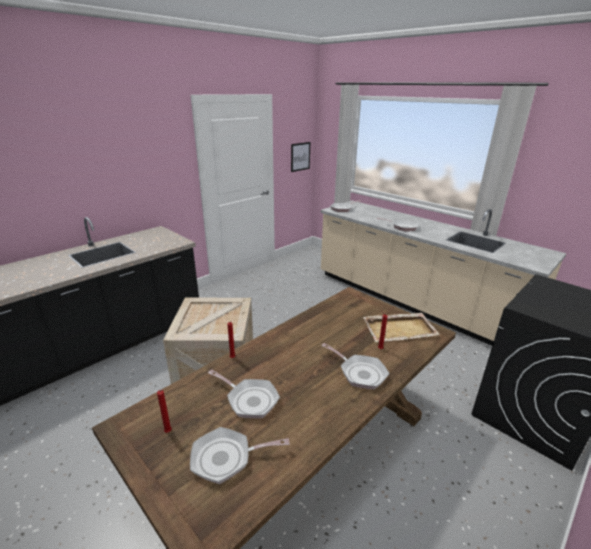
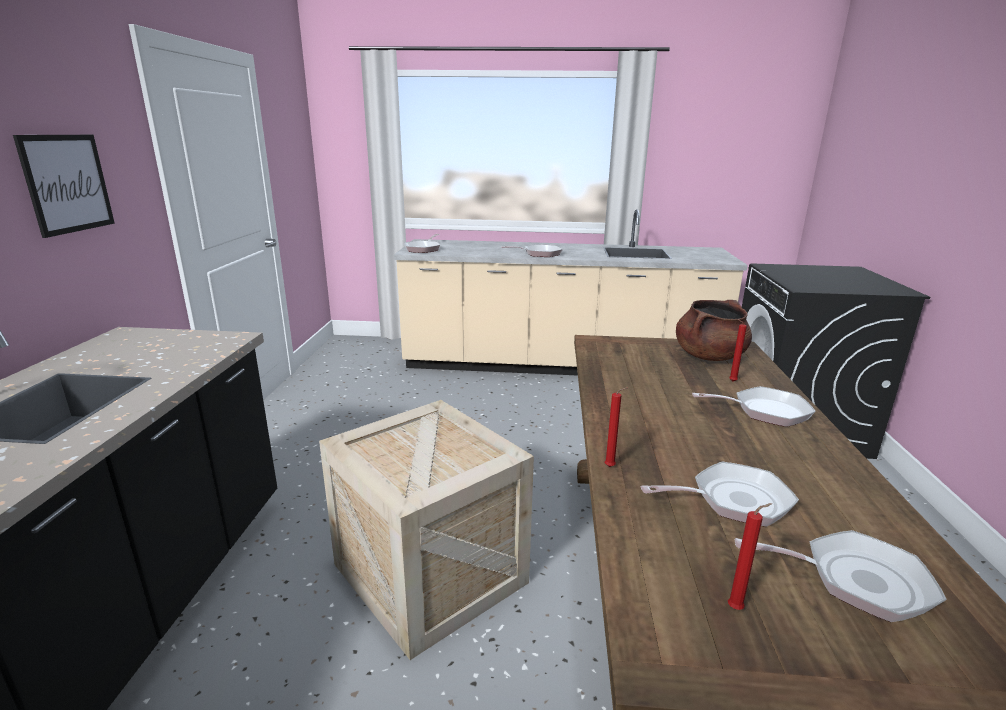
camera: 40 degrees left, 5 degrees down
frying pan [190,427,290,484] -> frying pan turned 120 degrees counterclockwise [735,530,946,622]
picture [291,142,310,172] -> picture moved to [13,135,115,238]
beige tray [363,313,440,342] -> brown cooking pot [676,300,752,361]

